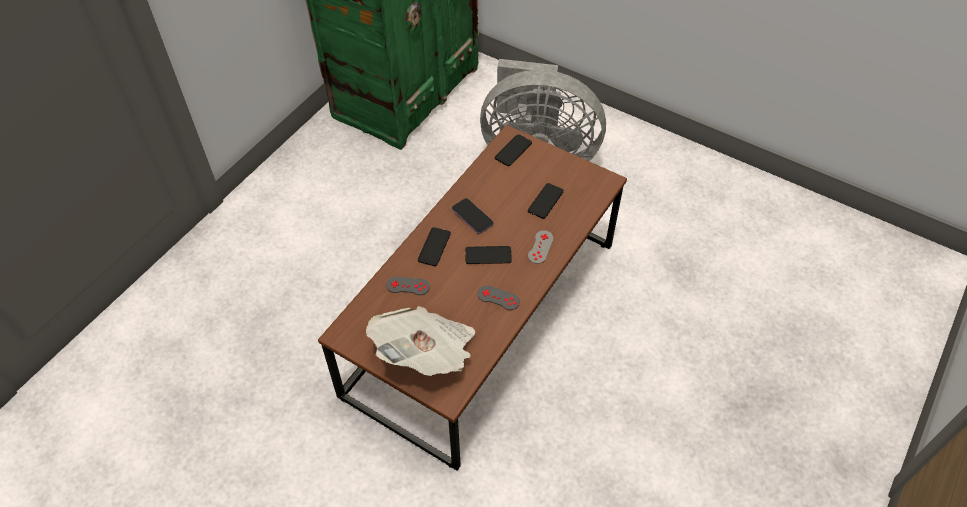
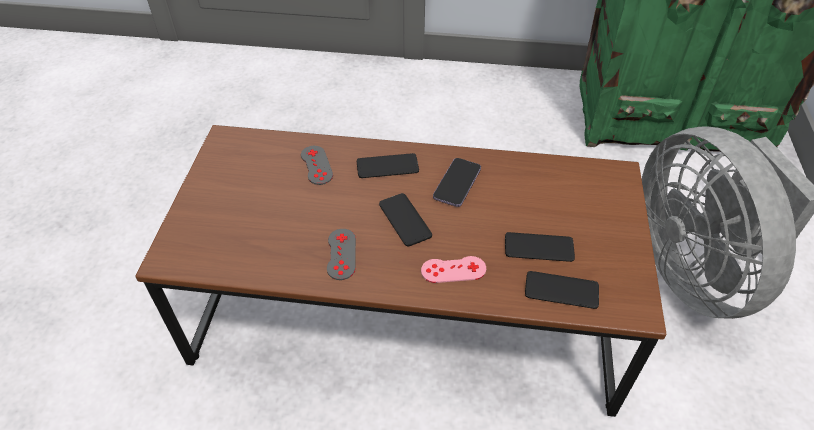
camera: 65 degrees right, 5 degrees down
newspaper [366,306,476,376] -> none
phone [495,134,532,166] -> phone moved to [525,271,599,309]
grey game controller [528,230,554,264] -> pink game controller [421,256,486,283]

